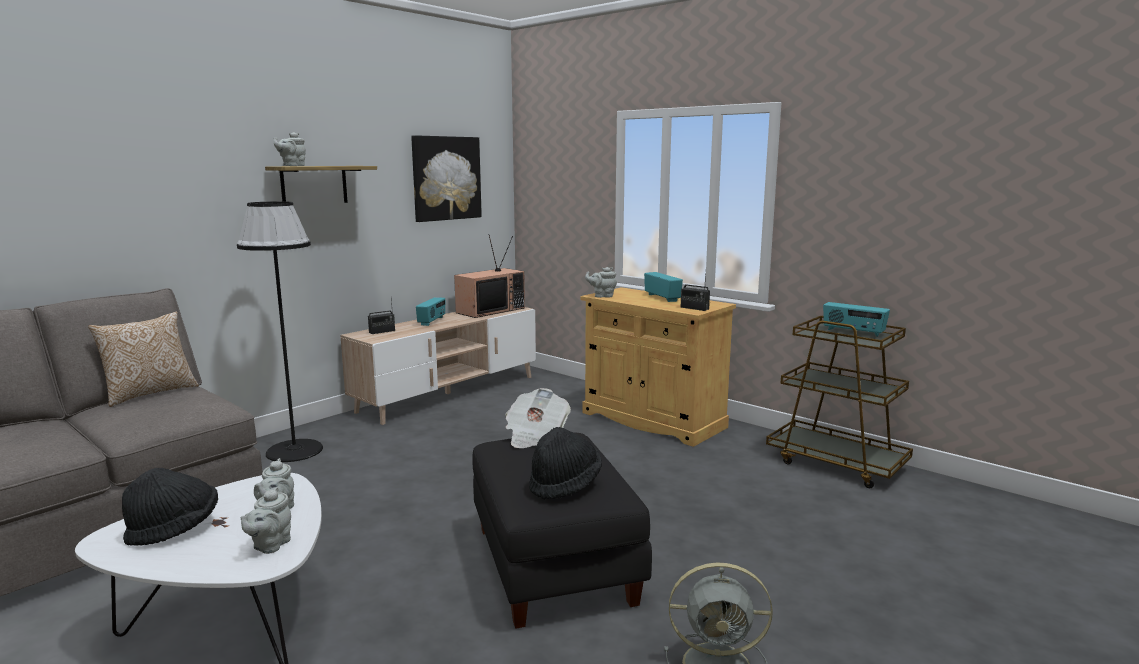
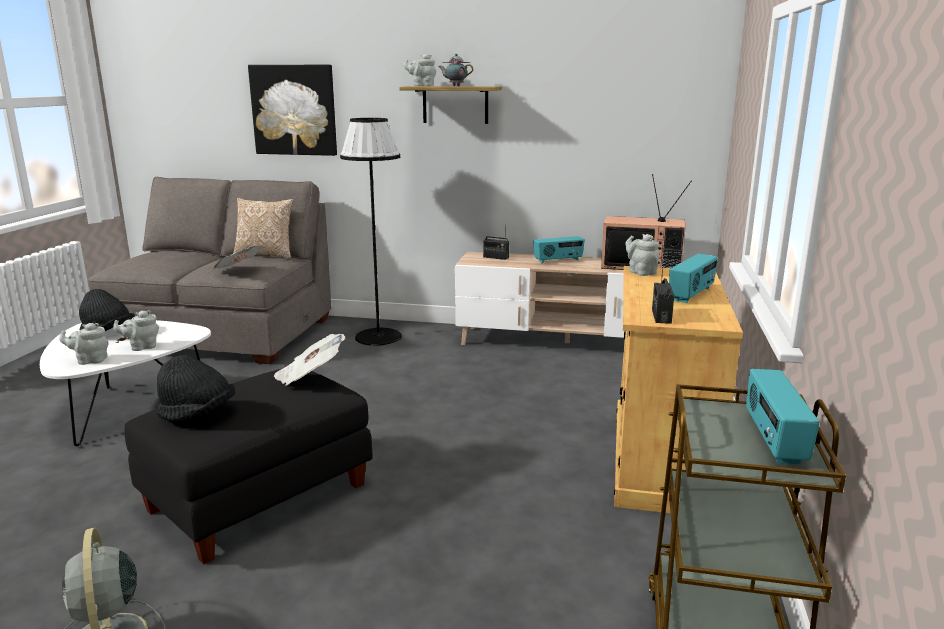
camera: 60 degrees right, 5 degrees up
picture [411,135,482,222] -> picture moved to [248,65,337,156]
none -> newspaper [213,246,262,269]
none -> teapot [438,54,473,86]

